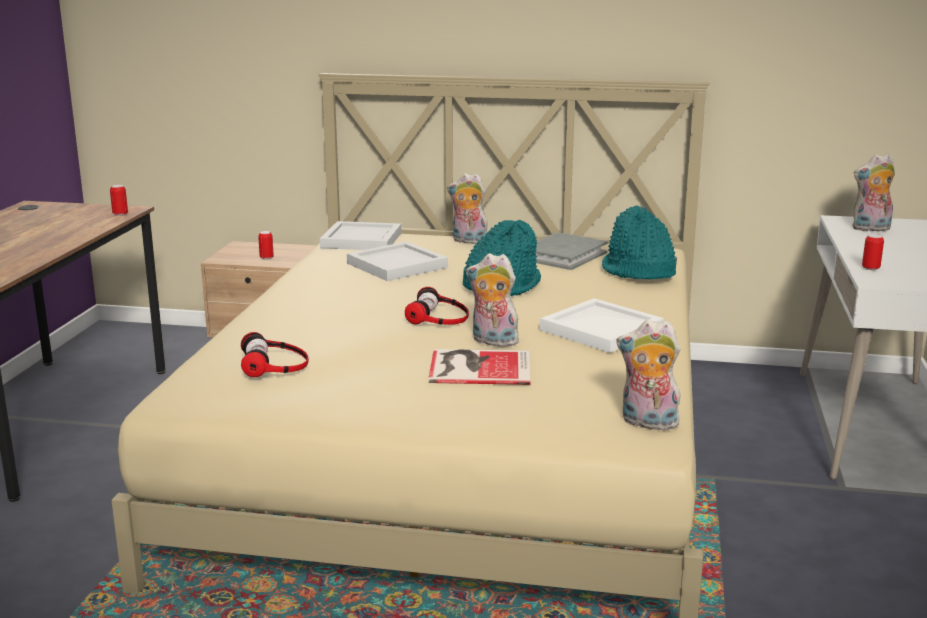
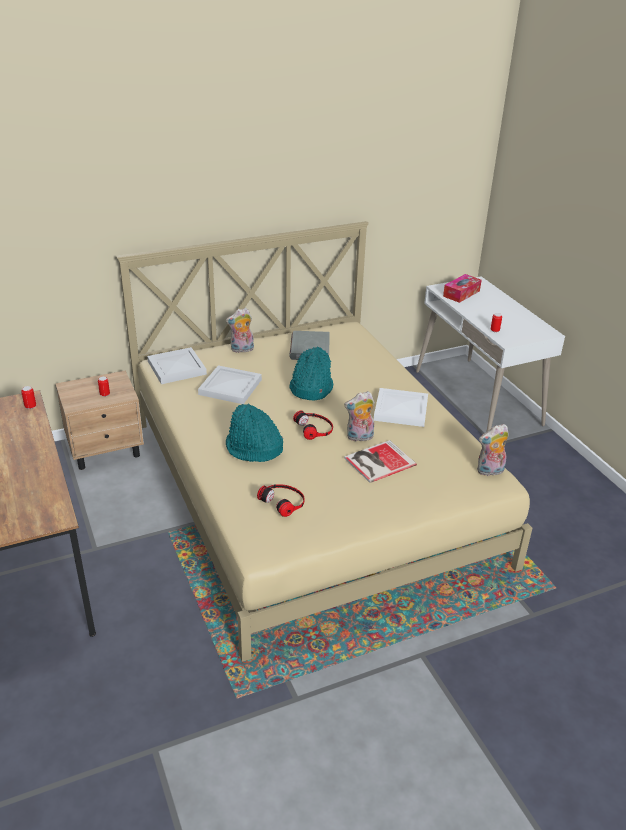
camera: 35 degrees left, 15 degrees up
turquoise hat [602,205,677,279] -> turquoise hat moved to [226,404,283,462]
plush toy [853,154,895,231] -> tissue box [443,274,481,303]

